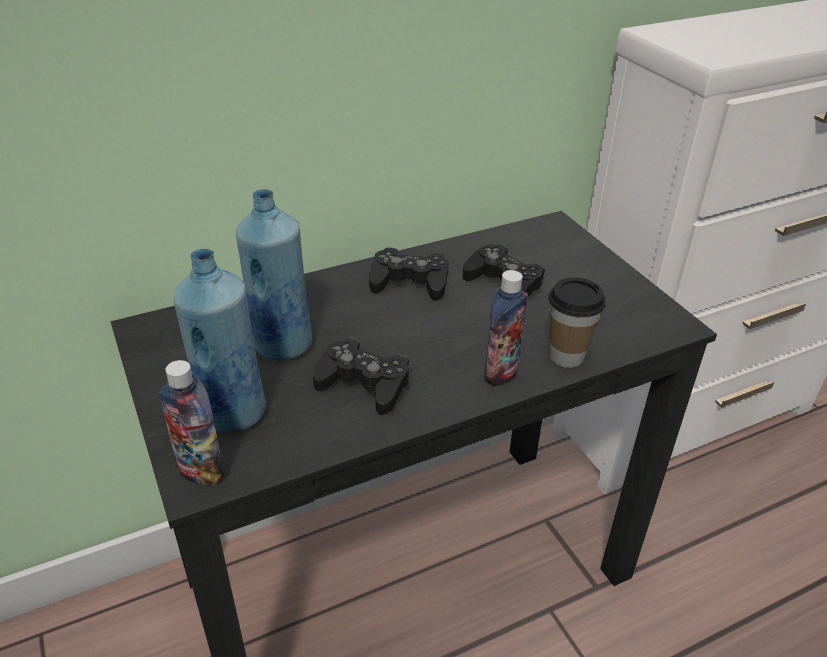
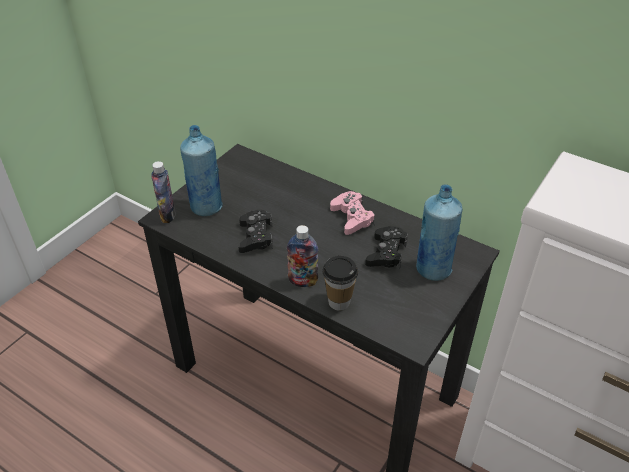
camera: 60 degrees right, 5 degrees up
blue bottle [236,189,312,361] -> blue bottle moved to [416,185,462,281]
black game controller [369,247,448,301] -> pink game controller [330,191,375,235]

